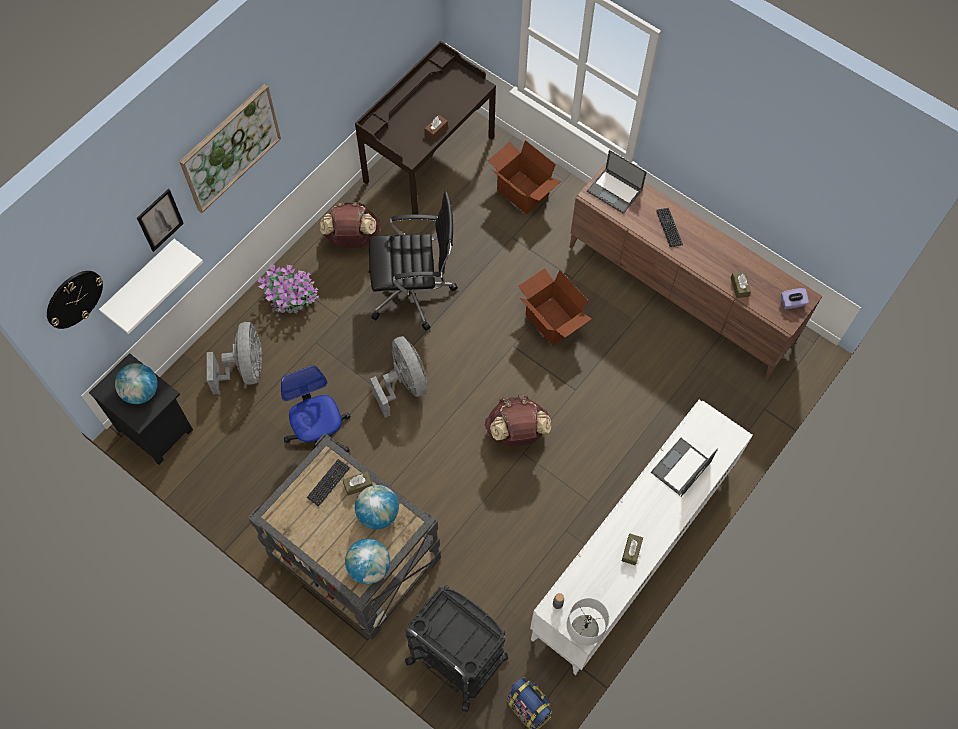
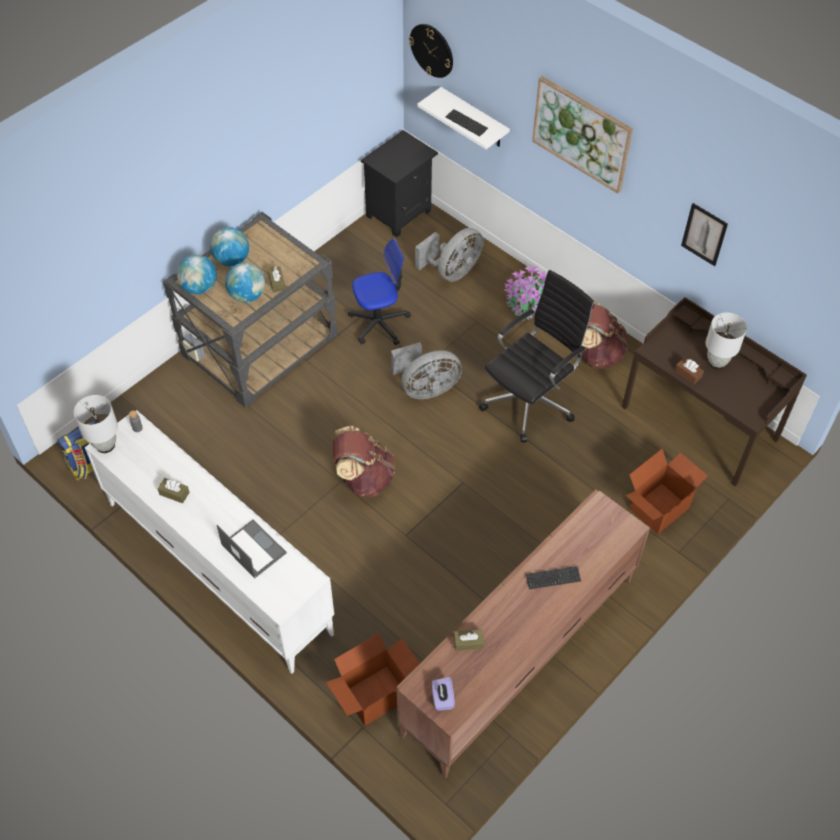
camera: 95 degrees right, 10 degrees down
globe [115,363,158,404] -> globe moved to [210,227,249,266]
picture [137,189,184,252] -> picture moved to [681,203,728,266]
grey fan [207,322,263,394] -> grey fan turned 45 degrees counterclockwise [415,228,484,282]
keyboard [306,459,350,507] -> keyboard moved to [446,109,488,136]
black office chair [369,191,458,330] -> black office chair turned 135 degrees counterclockwise [479,270,594,443]
black cart [405,585,508,712] -> none
cardboard box [518,268,591,346] -> cardboard box moved to [326,633,420,726]
laptop [587,150,647,214] -> none
none -> white table lamp [706,312,747,369]

